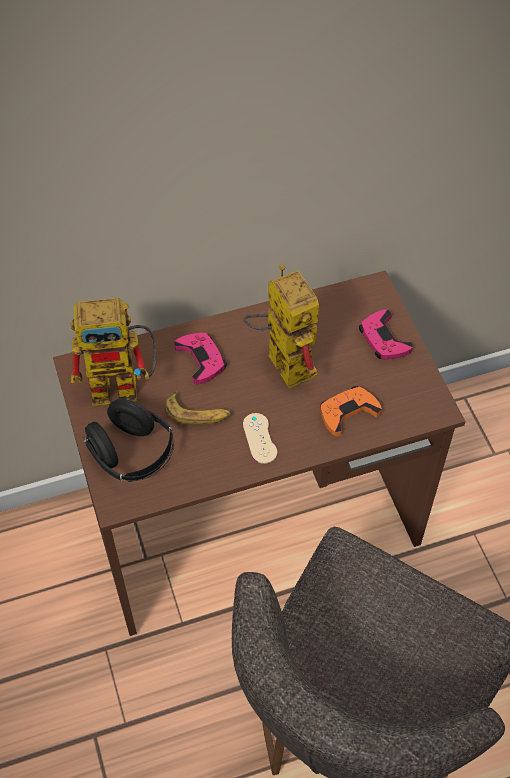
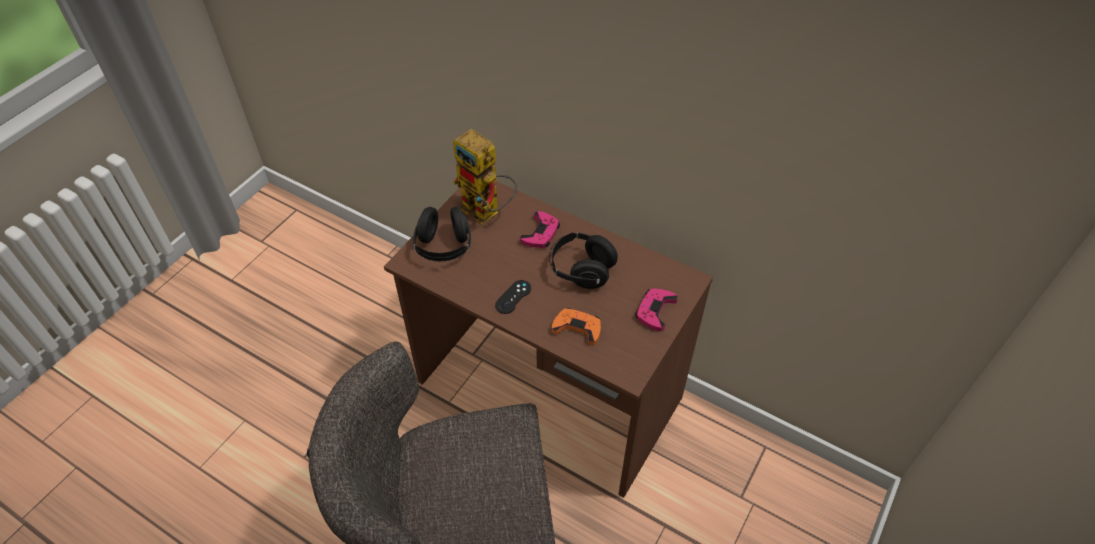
camera: 50 degrees right, 5 degrees down
banana [165,392,231,425] -> none
toy robot [243,264,319,388] -> black headphones [549,232,618,289]
beige game controller [243,413,277,464] -> black game controller [495,280,531,314]

